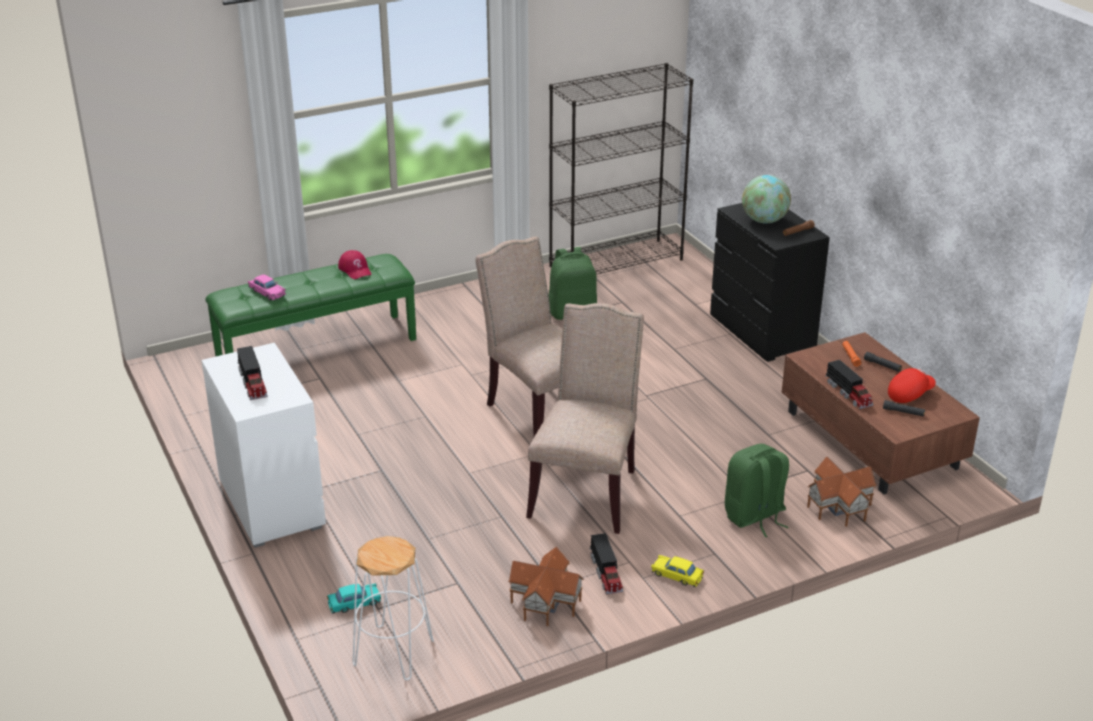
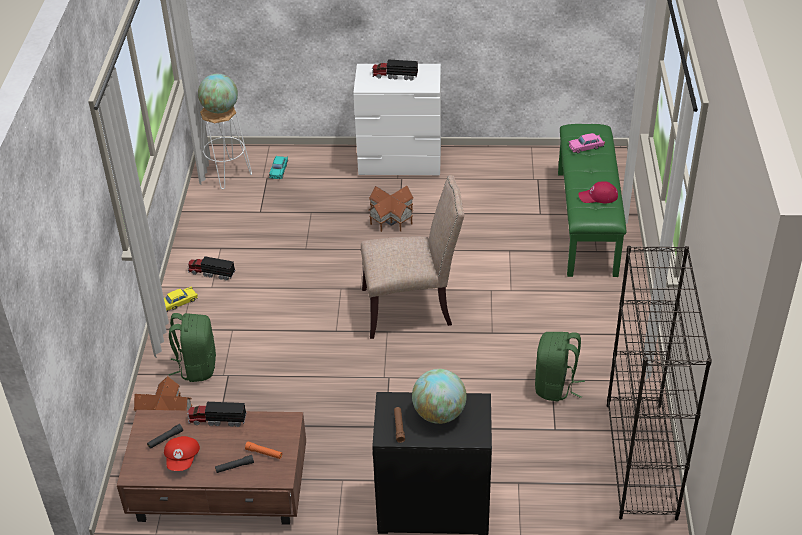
camera: 120 degrees right, 10 degrees up
toy house [508,547,584,626] -> toy house moved to [368,186,414,232]
beige chair [526,303,644,534] -> none
none -> globe [198,74,238,113]

